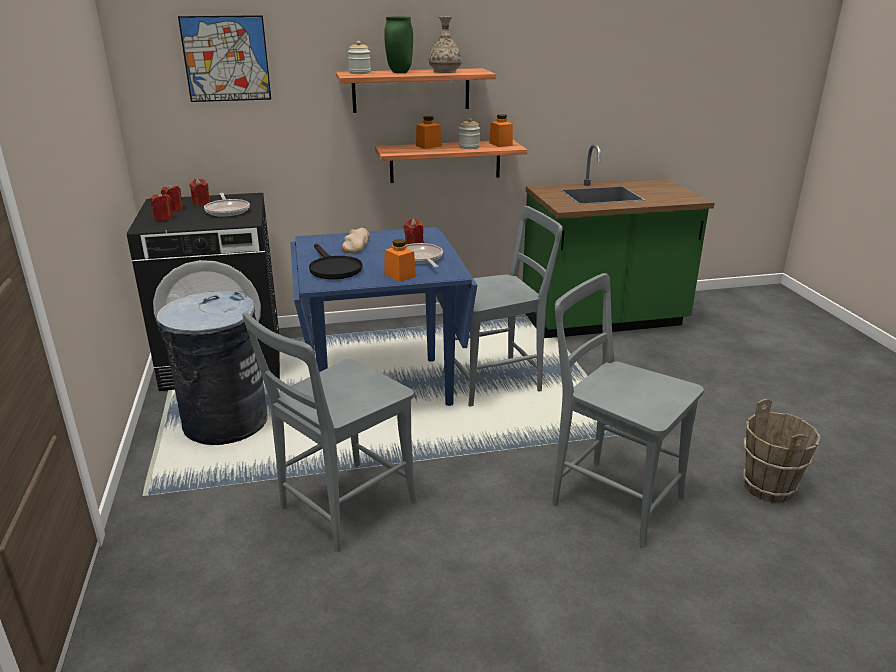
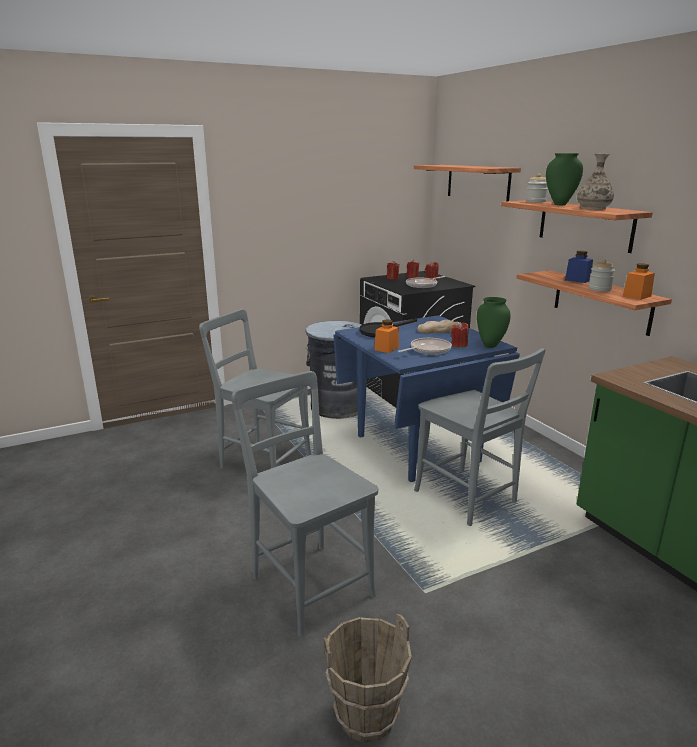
camera: 75 degrees right, 5 degrees down
picture [178,15,271,102] -> shelf [414,165,521,201]
orange jar [416,116,442,149] -> blue jar [565,251,593,283]
grey chair [552,273,704,548] -> grey chair turned 60 degrees counterclockwise [232,371,378,637]
none -> green vase [477,297,510,348]

